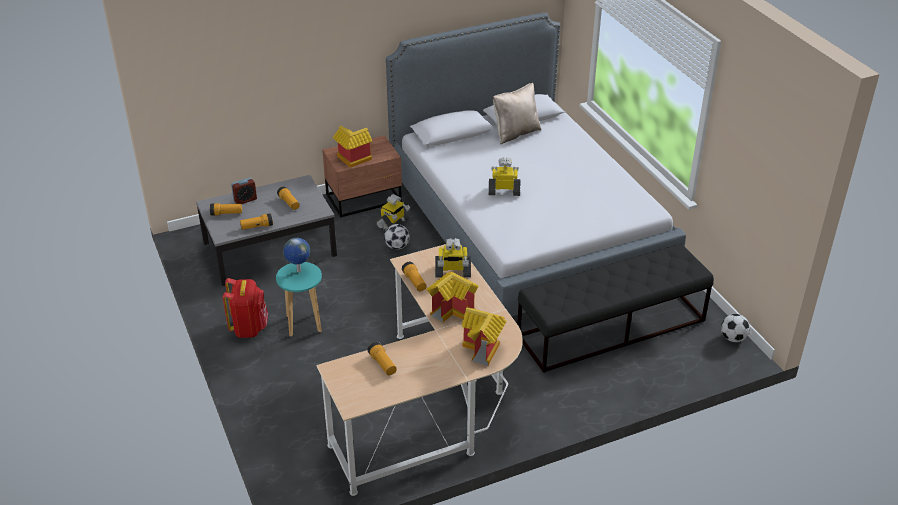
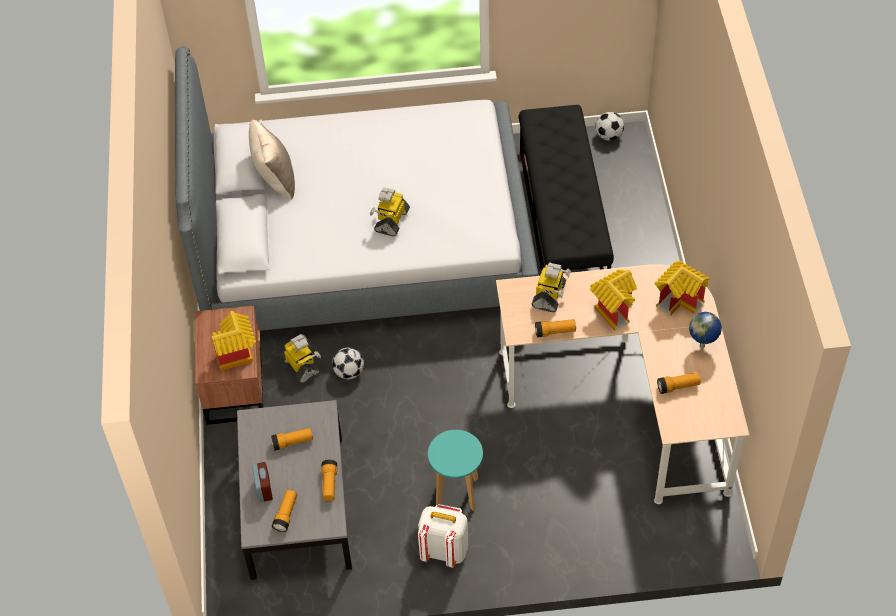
camera: 70 degrees left, 15 degrees up
red backpack [223,278,268,338] -> white backpack [418,504,468,567]
globe [283,238,310,273] -> globe moved to [689,312,722,348]

